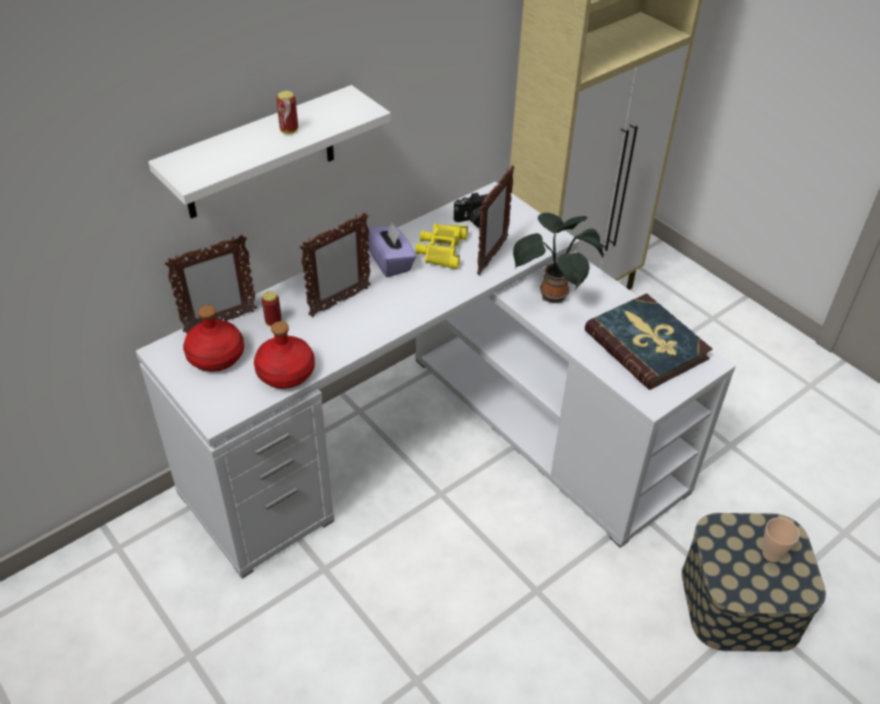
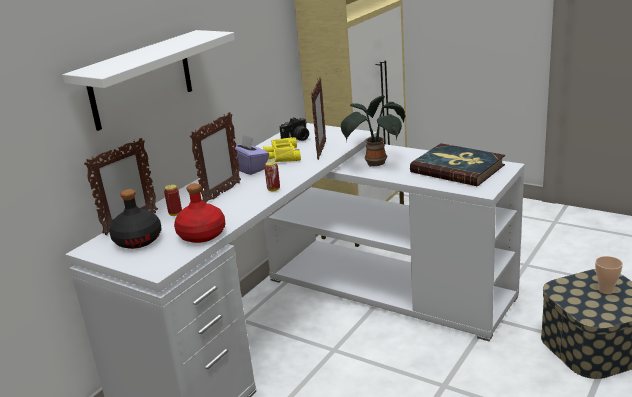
camera: 15 degrees left, 20 degrees down
red bottle [183,305,244,372] -> black bottle [109,189,162,249]
can [276,91,298,134] -> can moved to [264,161,280,192]

